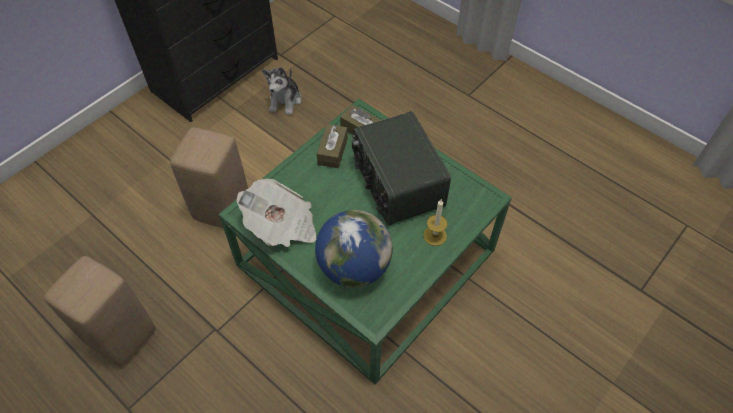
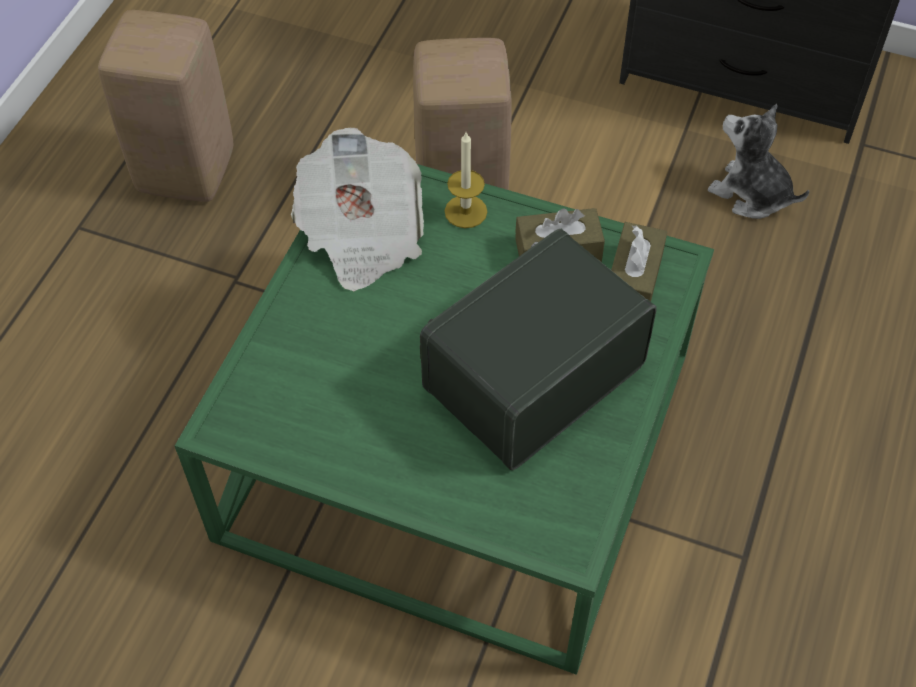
camera: 70 degrees right, 0 degrees up
plush toy [262,67,301,115] -> plush toy turned 45 degrees clockwise [708,104,809,219]
globe [315,210,393,287] -> none
candle [423,200,448,246] -> candle moved to [445,132,487,228]

